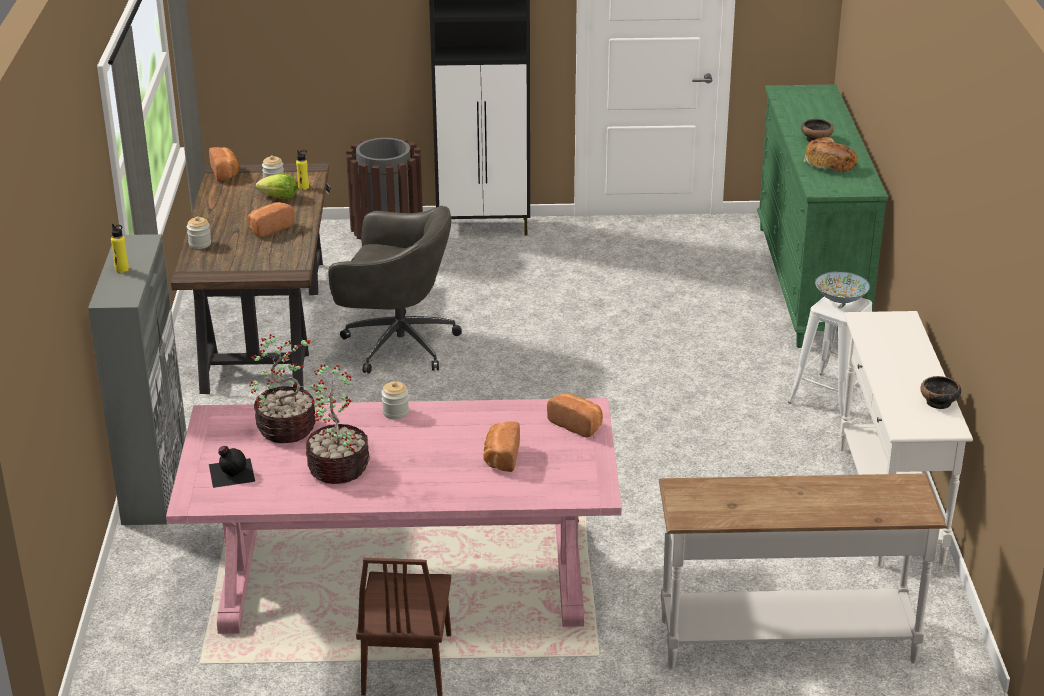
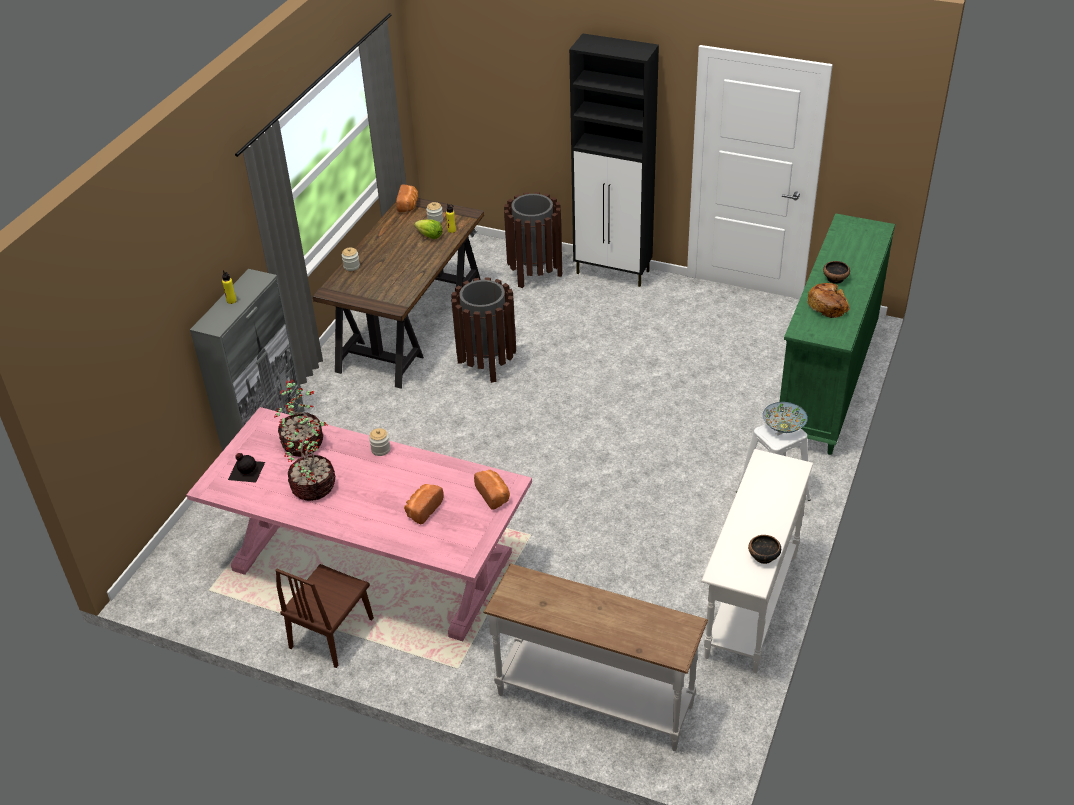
camera: 25 degrees right, 10 degrees up
bread [247,202,295,237] -> none
grey office chair [328,206,462,374] -> brown trash can [451,277,516,383]

